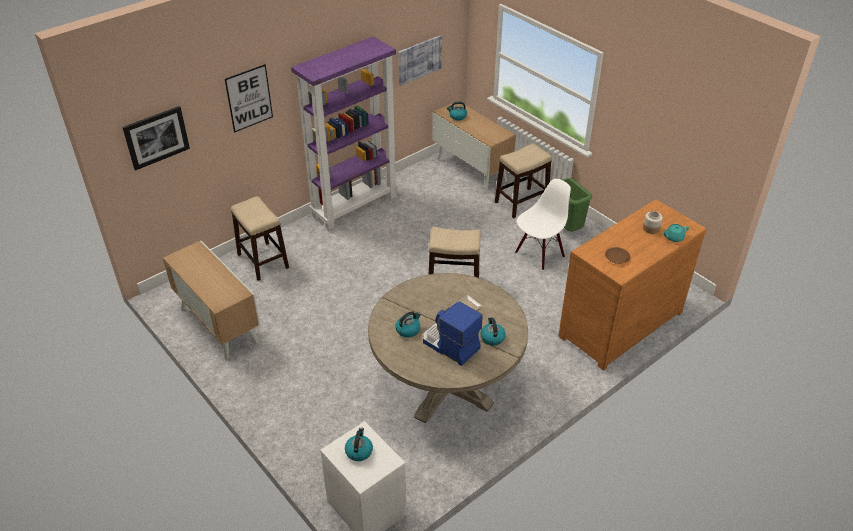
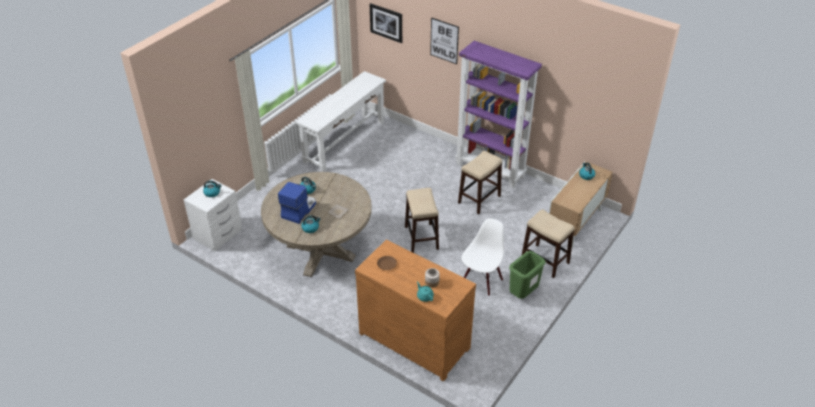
camera: 75 degrees right, 0 degrees up
cabinet [163,241,260,360] -> white console table [296,71,386,172]
stool [231,196,289,281] -> stool moved to [458,151,502,214]
picture [398,35,442,85] -> none
white chair [515,179,571,270] -> white chair turned 90 degrees counterclockwise [462,218,504,296]

